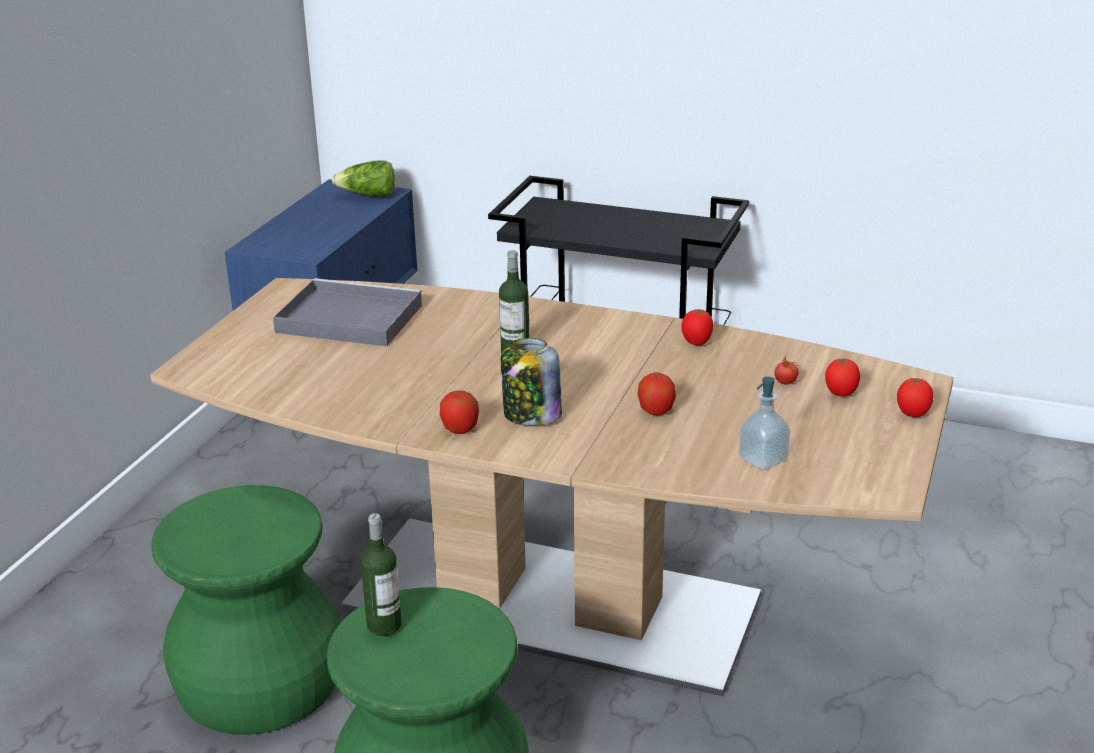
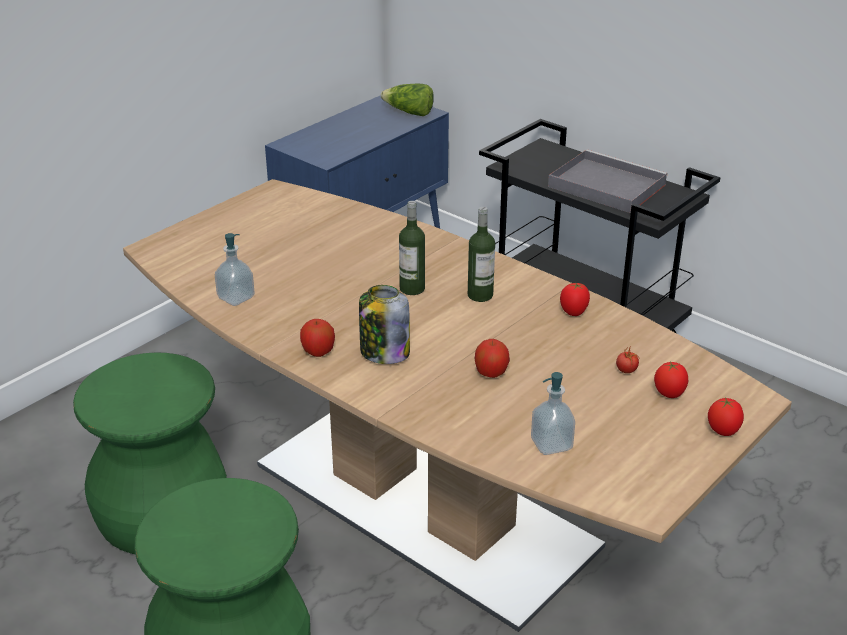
camera: 20 degrees right, 5 degrees up
grey tray [273,278,422,347] -> grey tray moved to [548,150,668,213]
bottle [361,513,402,636] -> bottle moved to [468,207,495,302]
none -> soap dispenser [215,233,255,306]

